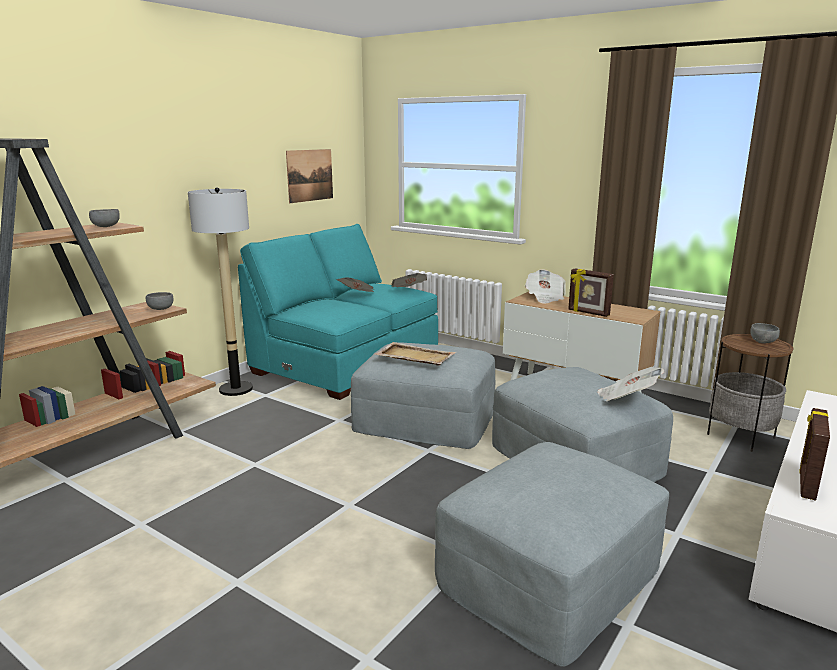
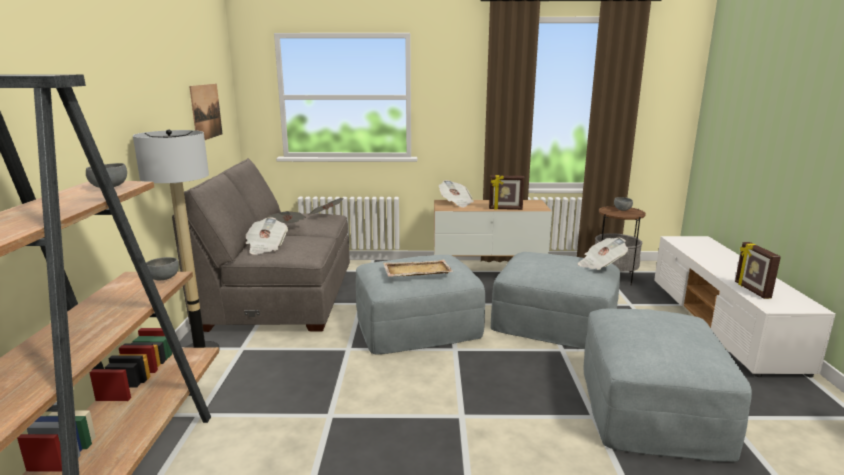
camera: 35 degrees left, 0 degrees up
turquoise sofa [238,224,438,400] -> grey sofa [172,158,350,332]
none -> newspaper [245,217,288,255]

